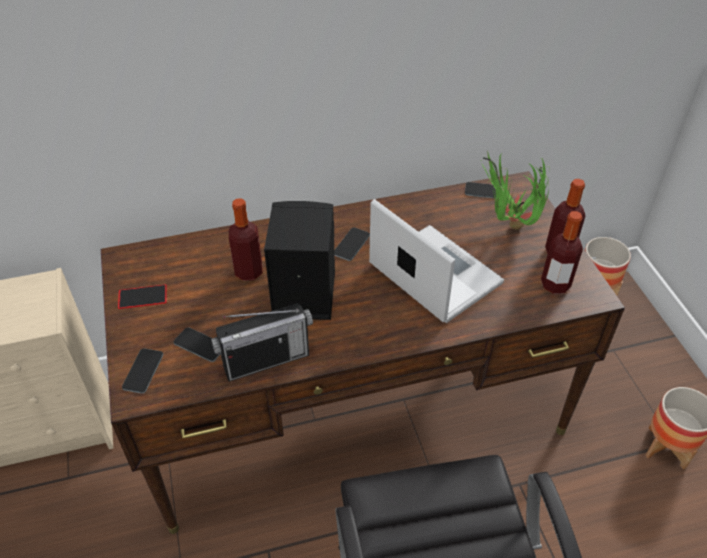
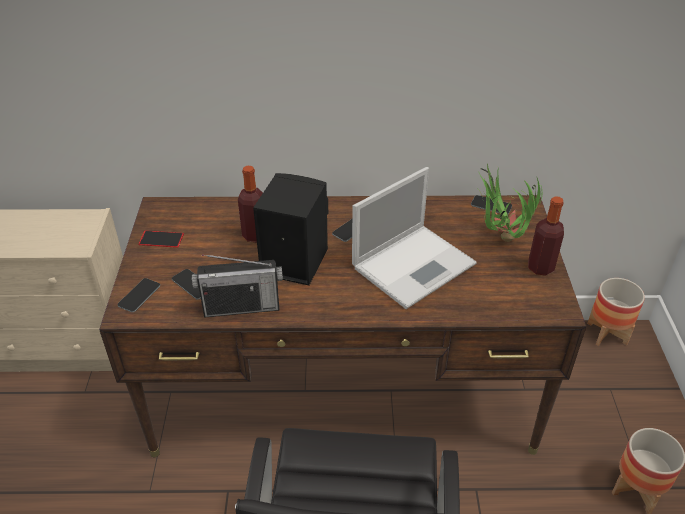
camera: 15 degrees right, 5 degrees down
laptop [369,199,504,323] -> laptop turned 75 degrees clockwise [352,167,477,309]
bottle [541,211,583,294] -> none

